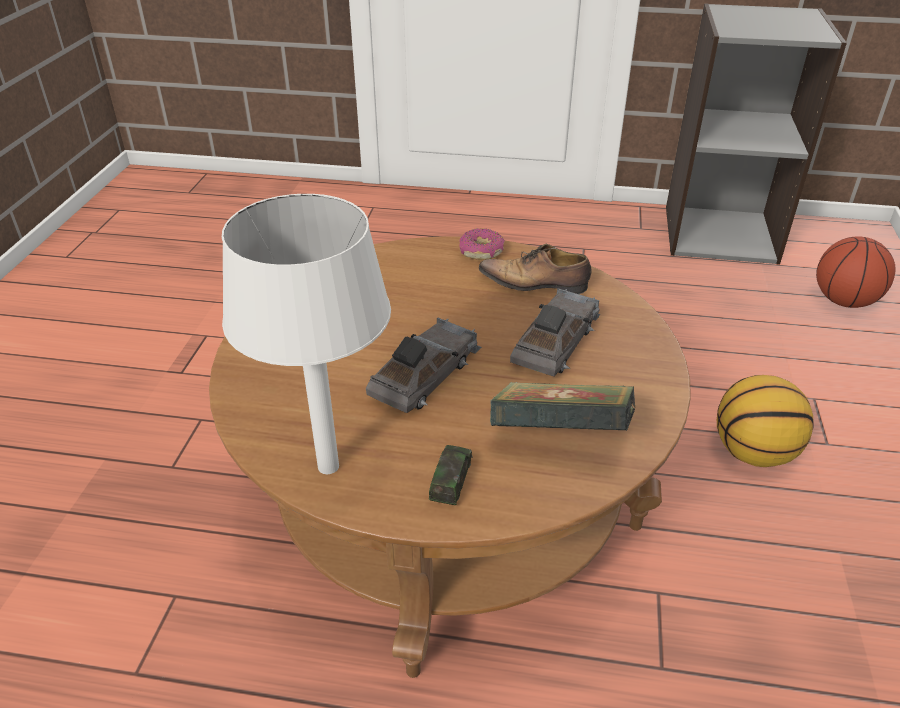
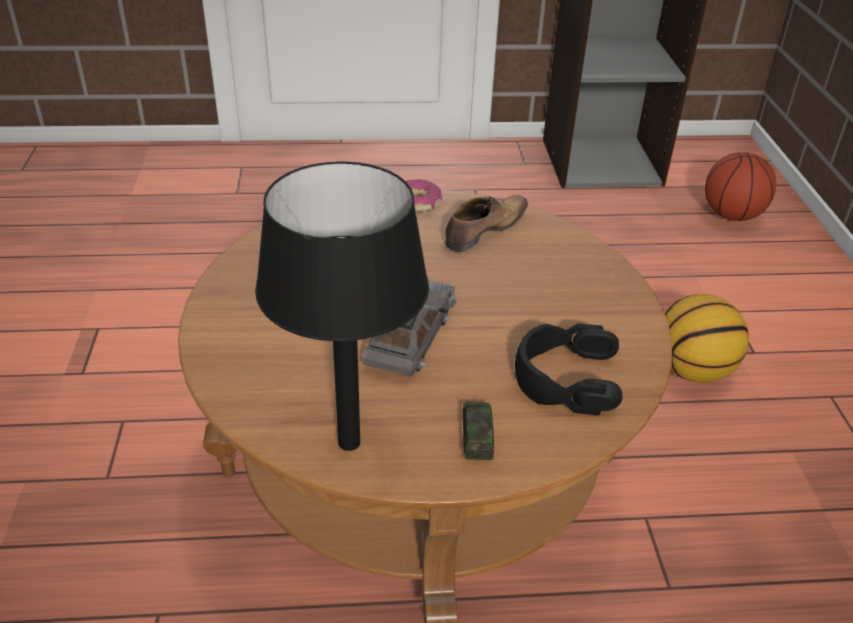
camera: 15 degrees left, 0 degrees up
white table lamp [222,194,391,474] -> black table lamp [255,162,429,451]
shoe [479,244,591,294] -> shoe turned 135 degrees clockwise [445,195,528,252]
book [490,382,635,431] -> black headphones [515,323,622,416]
grey toy car [510,288,600,376] -> none

